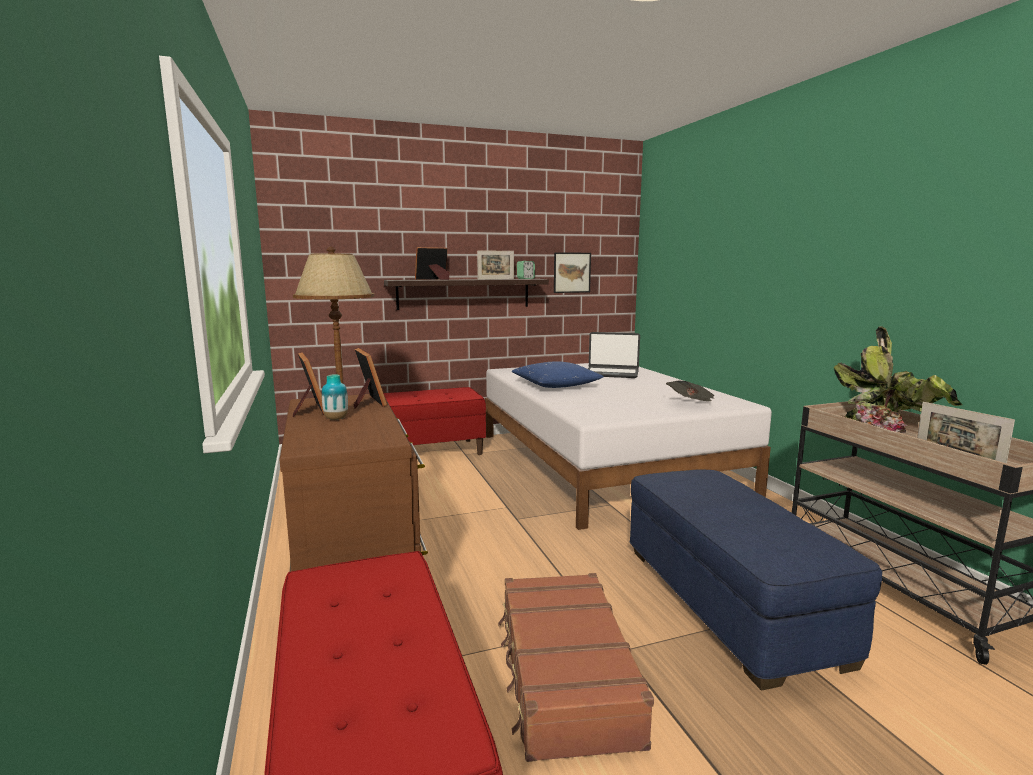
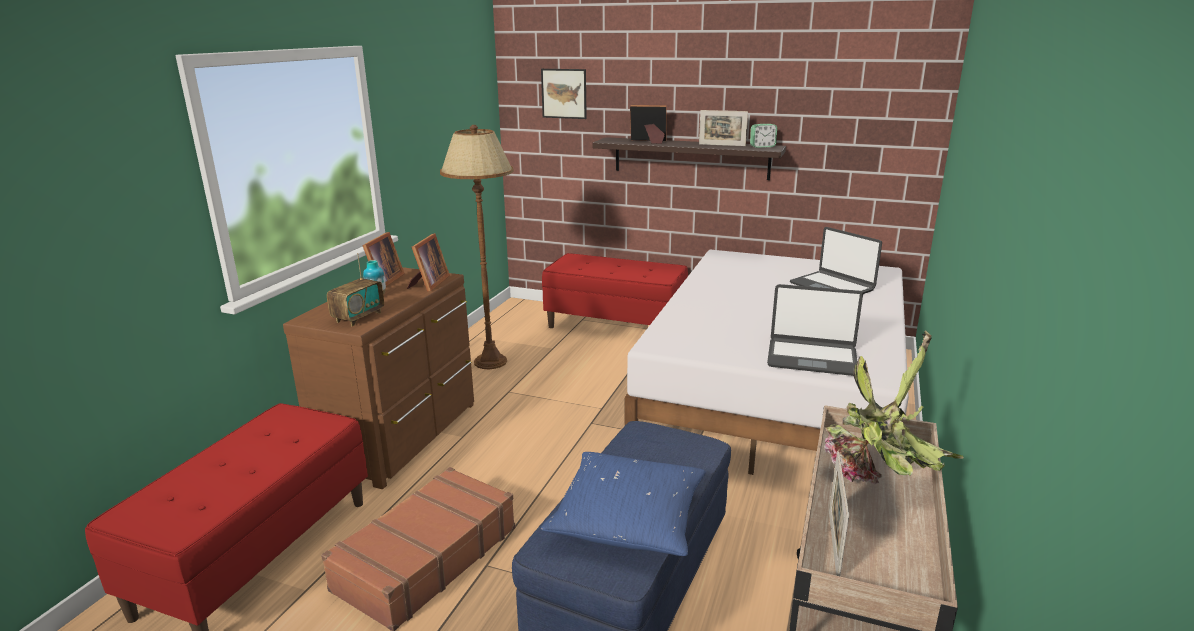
camera: 40 degrees right, 10 degrees up
blue pillow [512,361,604,388] -> blue pillow moved to [541,452,706,556]
picture [554,252,591,293] -> picture moved to [541,69,587,119]
newspaper [666,381,715,401] -> laptop [767,284,863,376]
none -> radio [327,253,384,326]

